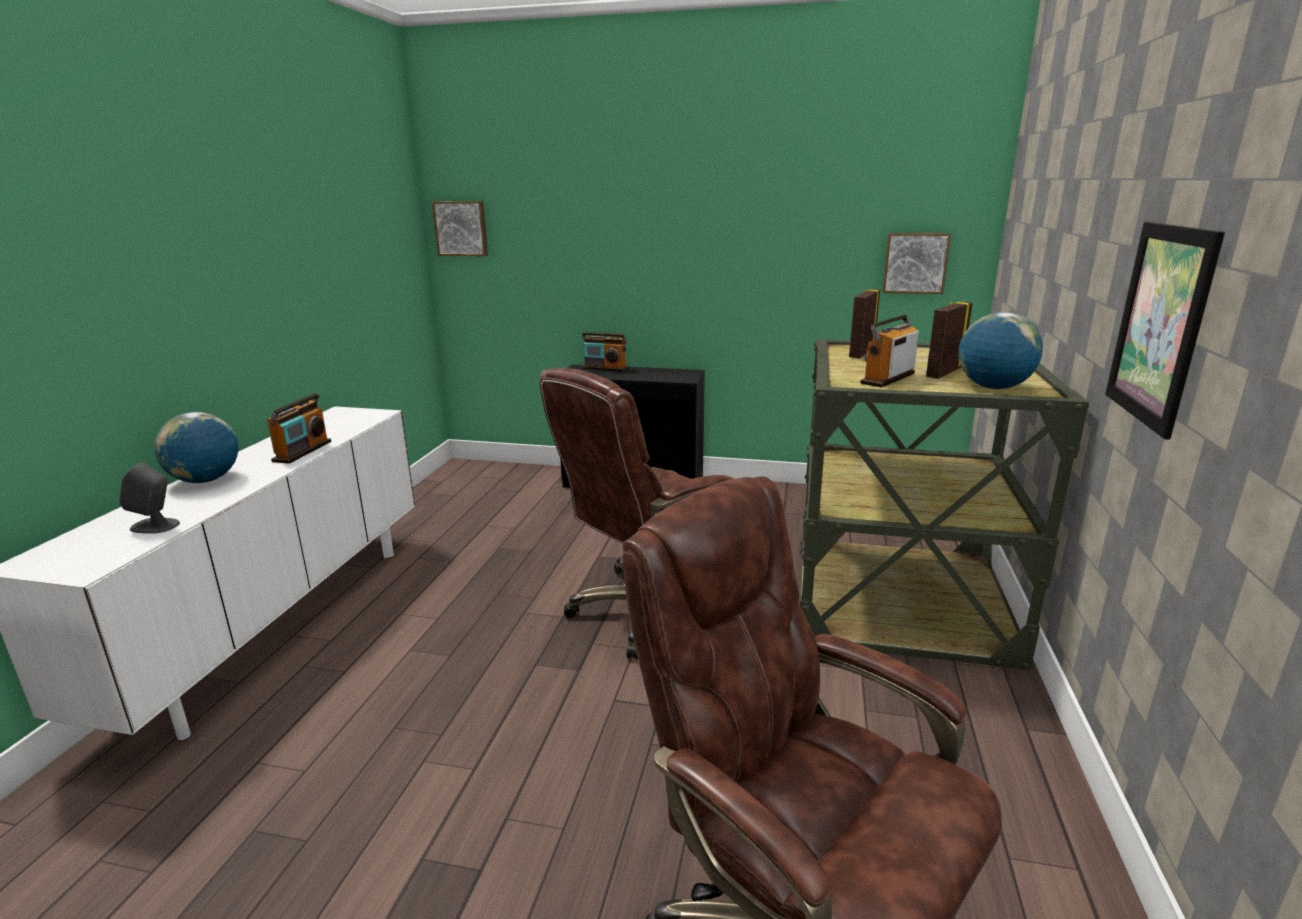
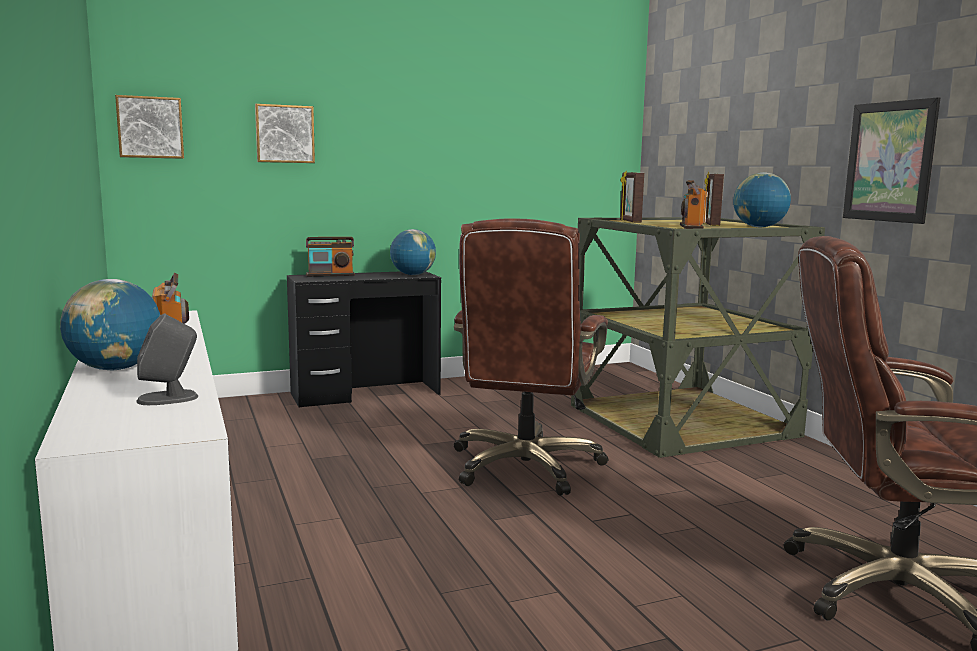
camera: 35 degrees left, 10 degrees down
picture [882,233,951,294] -> picture moved to [255,104,315,163]
none -> globe [390,229,436,275]

